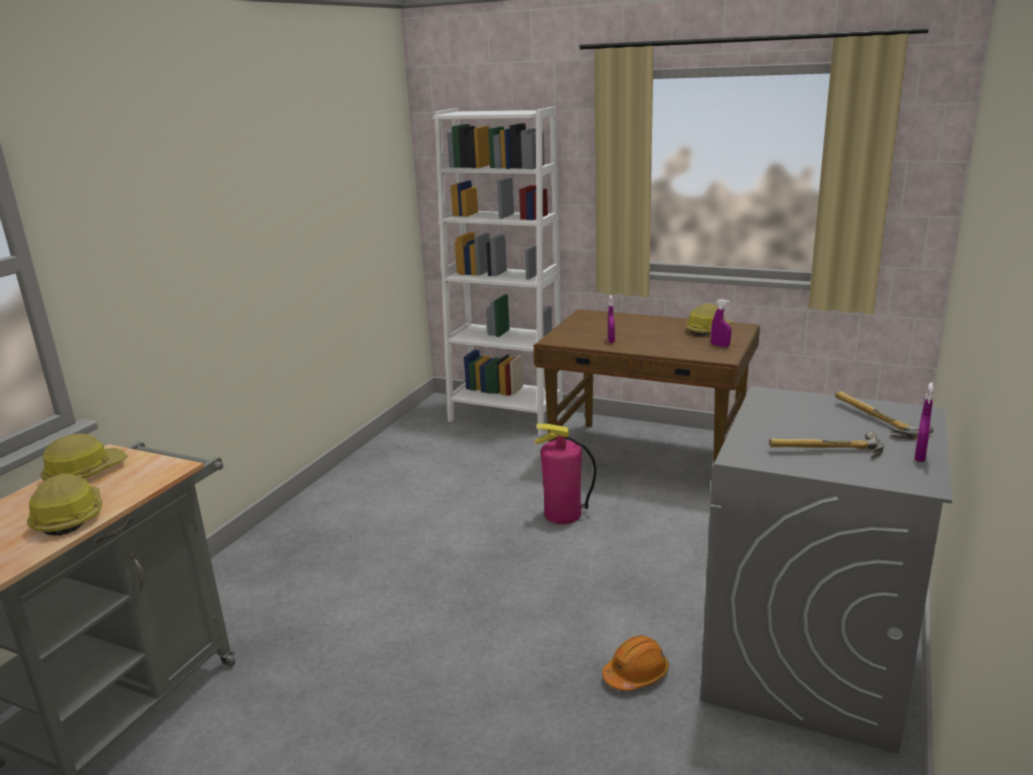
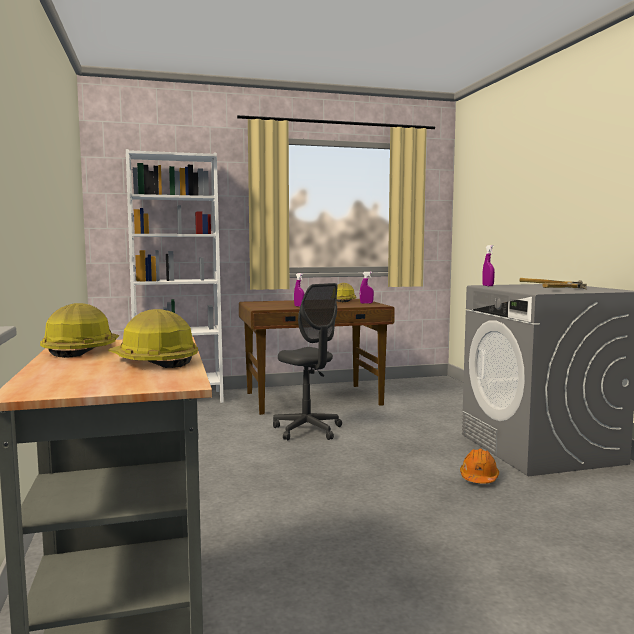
camera: 40 degrees left, 15 degrees down
fire extinguisher [535,424,596,524] -> grey office chair [273,283,342,440]
purple spray bottle [915,382,934,462] -> purple spray bottle moved to [482,245,495,286]

